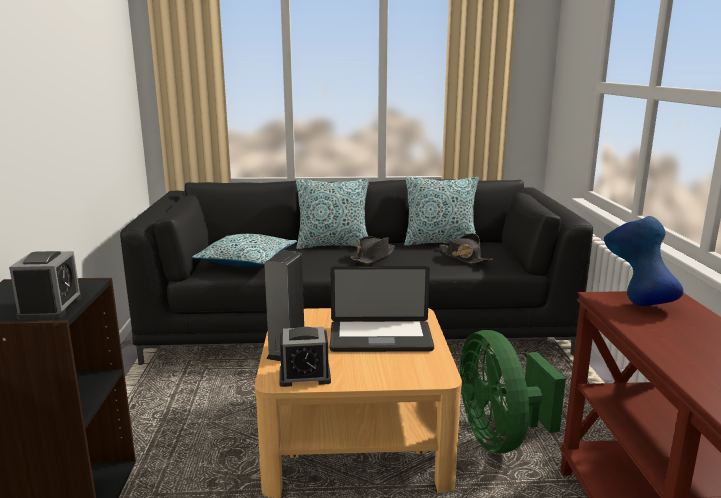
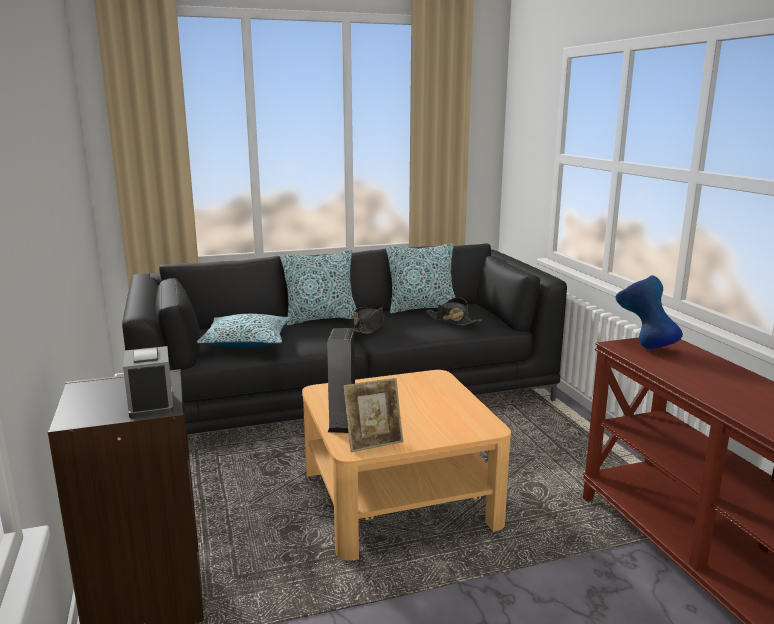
camera: 15 degrees left, 0 degrees up
alarm clock [279,327,331,387] -> picture frame [343,378,403,452]
laptop [330,266,434,352] -> none
green fan [460,330,566,453] -> none

